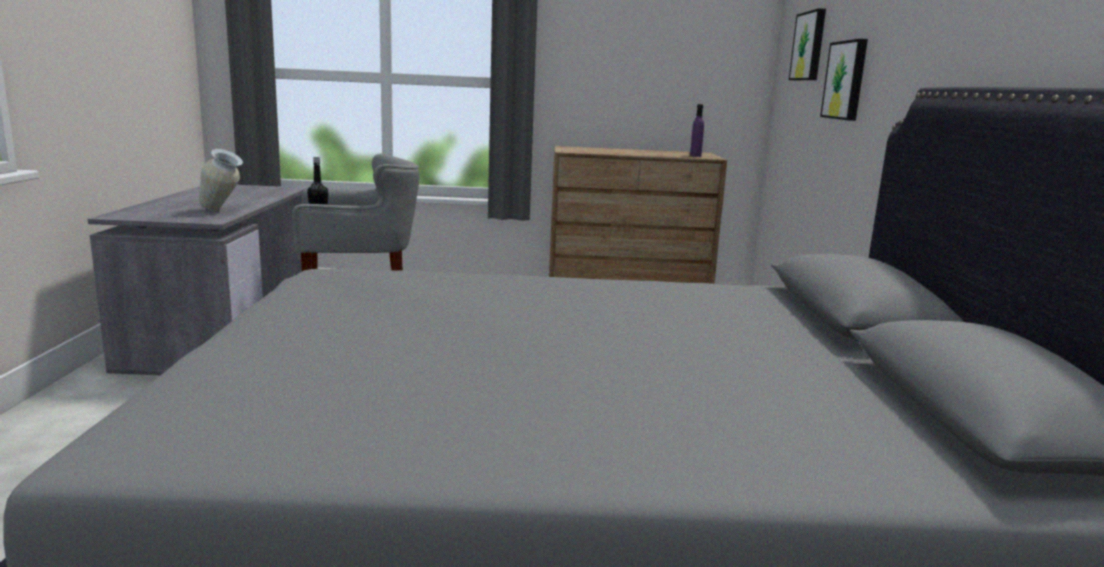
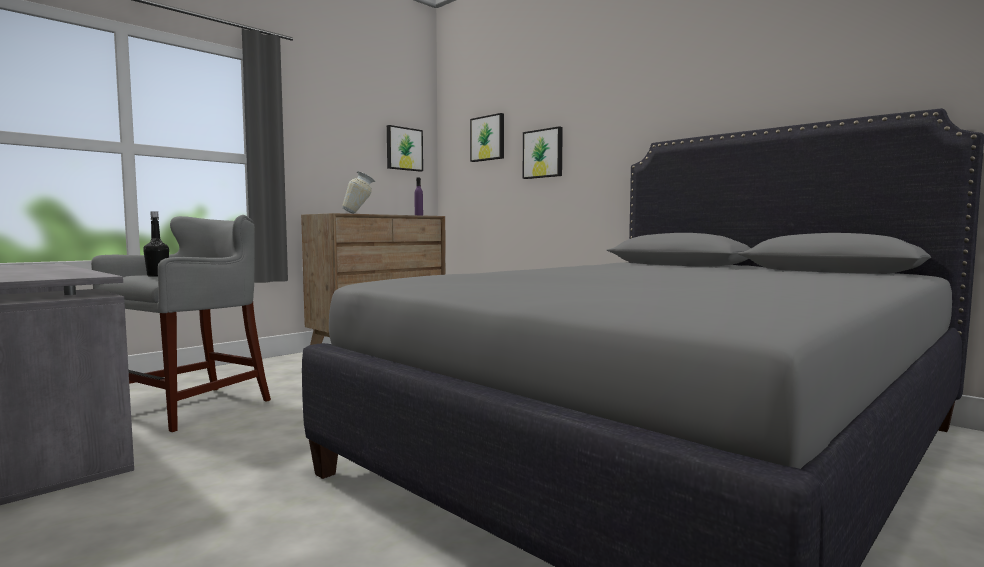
camera: 45 degrees left, 10 degrees down
vase [199,149,243,211] -> vase moved to [342,171,375,214]
none -> picture [387,125,423,172]

